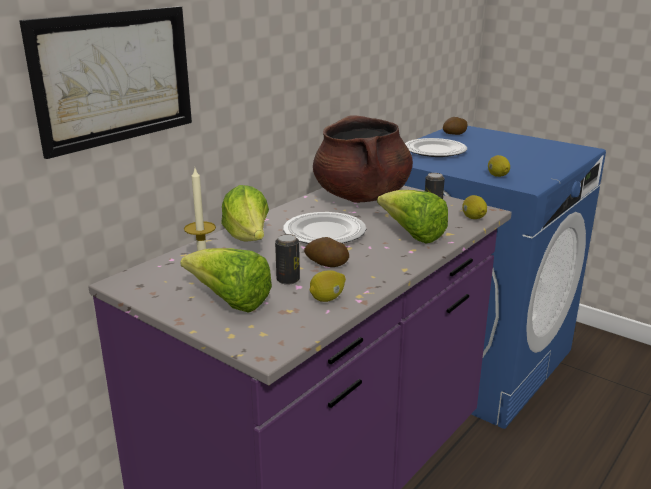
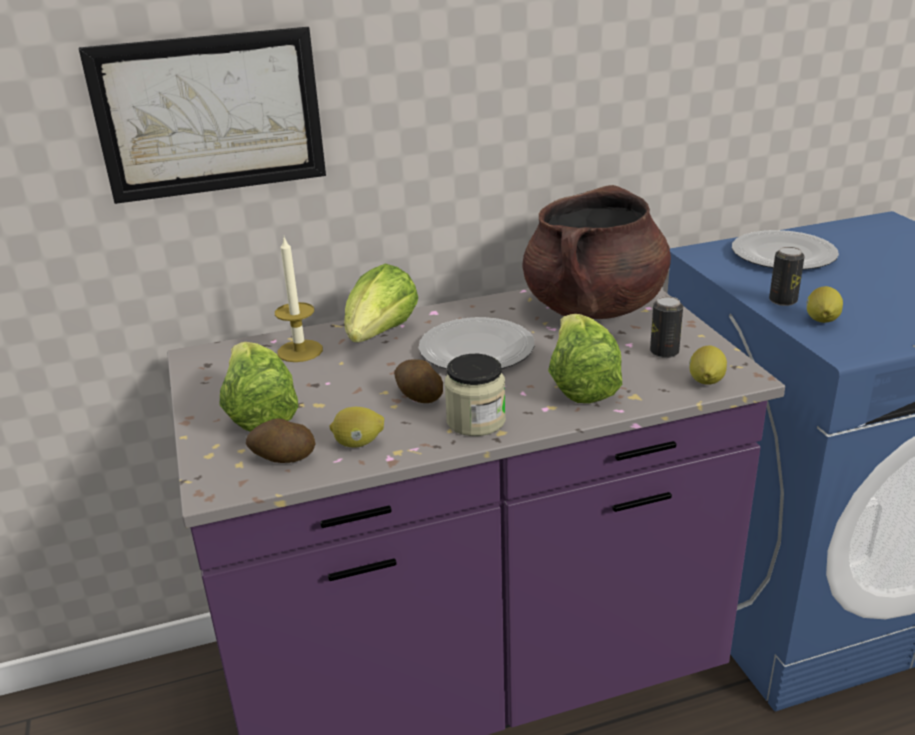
camera: 35 degrees right, 5 degrees up
can [275,234,300,285] -> can moved to [769,247,805,306]
potato [443,117,468,135] -> potato moved to [246,418,316,463]
none -> jar [444,354,506,436]

